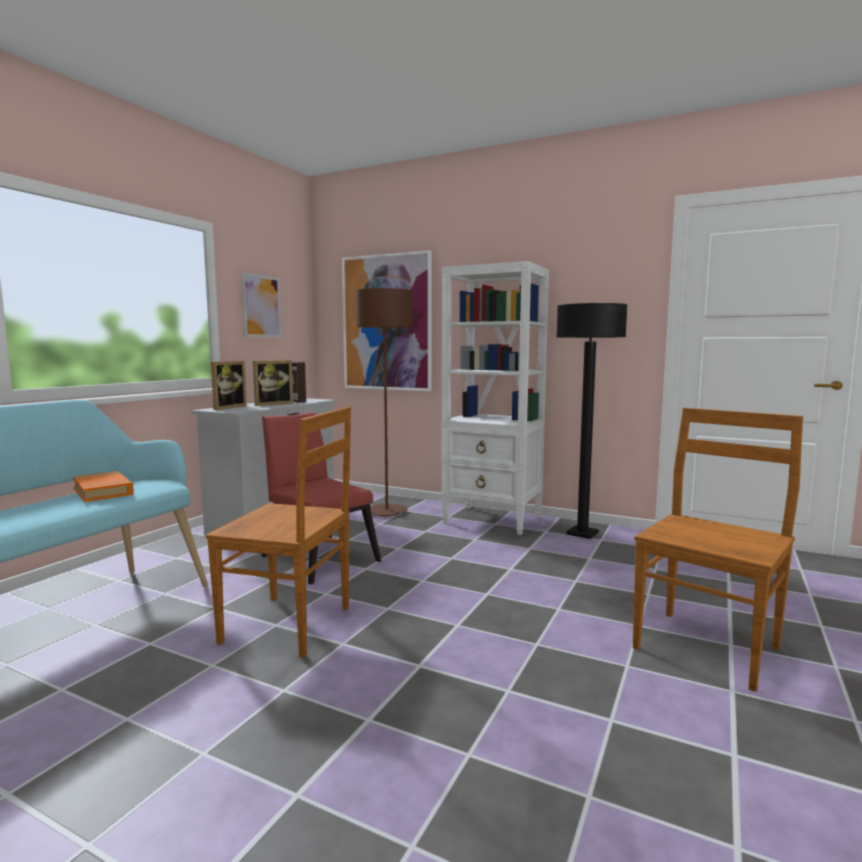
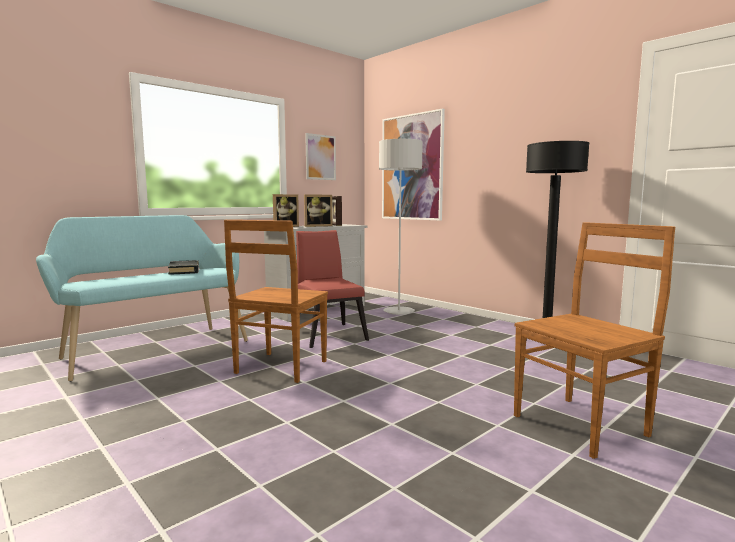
camera: 20 degrees right, 0 degrees up
orange book [73,471,134,502] -> black book [168,260,199,275]
brown chair [206,407,351,658] -> brown chair turned 75 degrees clockwise [224,220,328,383]
brown floor lamp [356,288,413,516] -> grey floor lamp [379,139,423,315]
white bookcase [441,261,549,535] -> none

